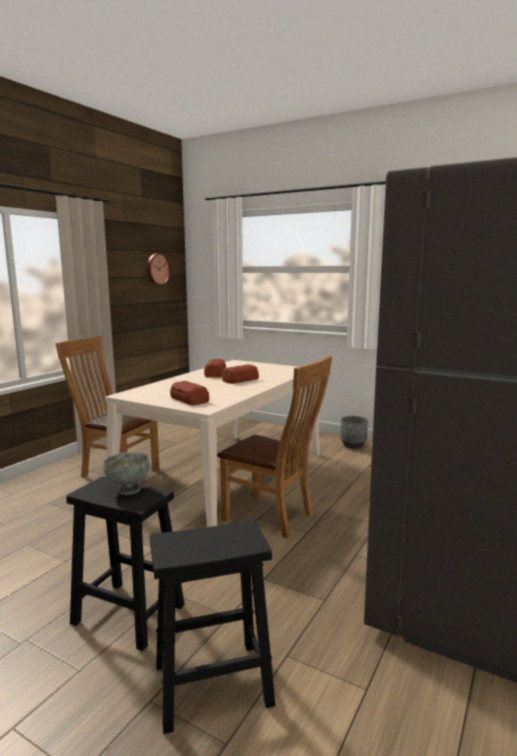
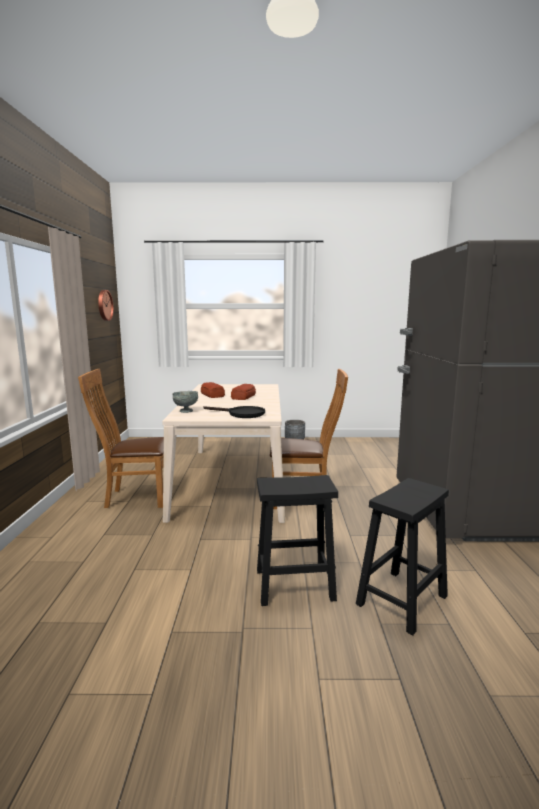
camera: 30 degrees left, 0 degrees up
grey bowl [103,452,150,495] -> grey bowl moved to [172,391,198,413]
bread [170,381,209,405] -> black frying pan [203,406,265,418]

